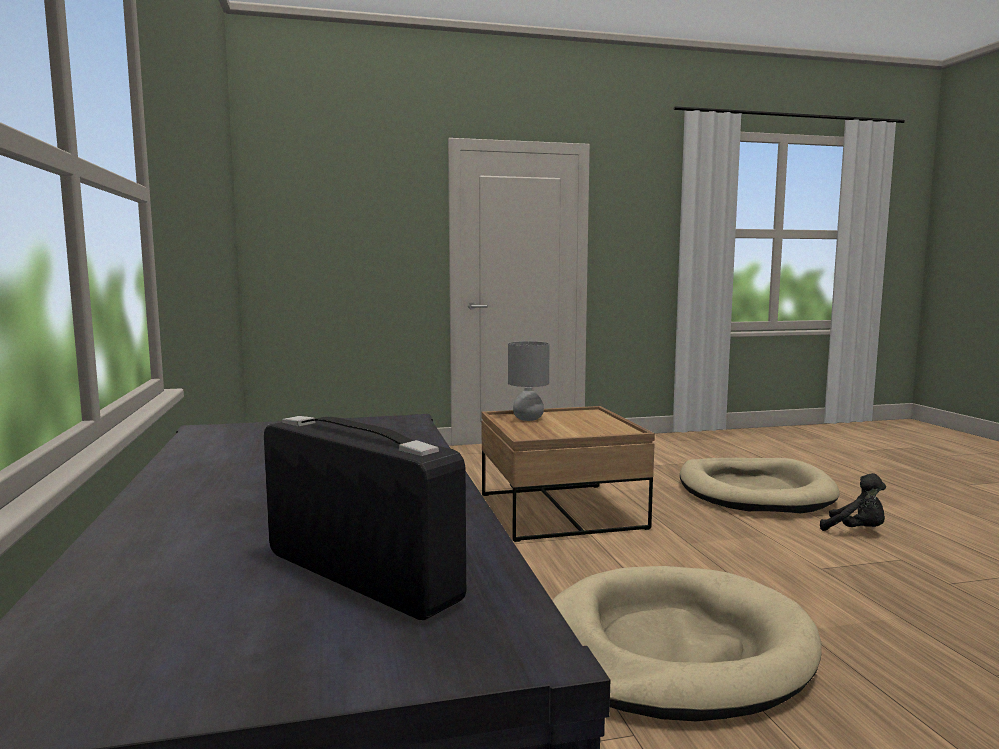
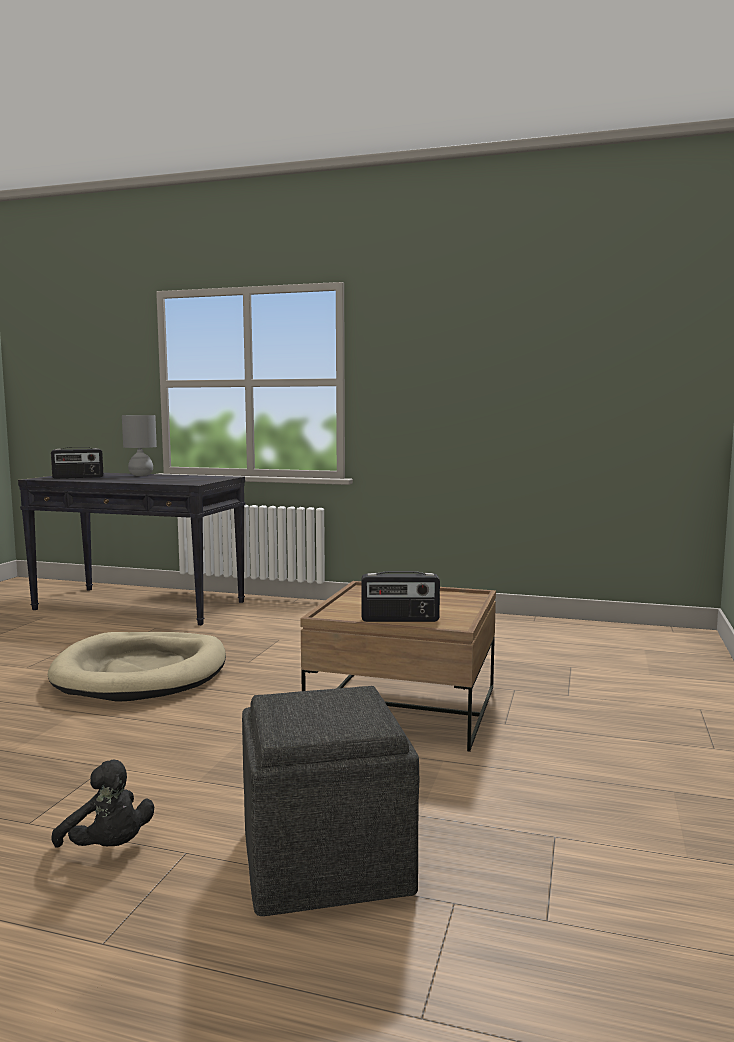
camera: 120 degrees right, 0 degrees up
grey table lamp [508,341,550,421] -> grey table lamp moved to [122,415,157,476]
beige dog bed [680,458,840,513] -> grey ottoman [242,686,419,916]
black plush toy [820,473,886,531] -> black plush toy turned 120 degrees counterclockwise [51,759,154,848]
none -> radio [362,571,440,622]

